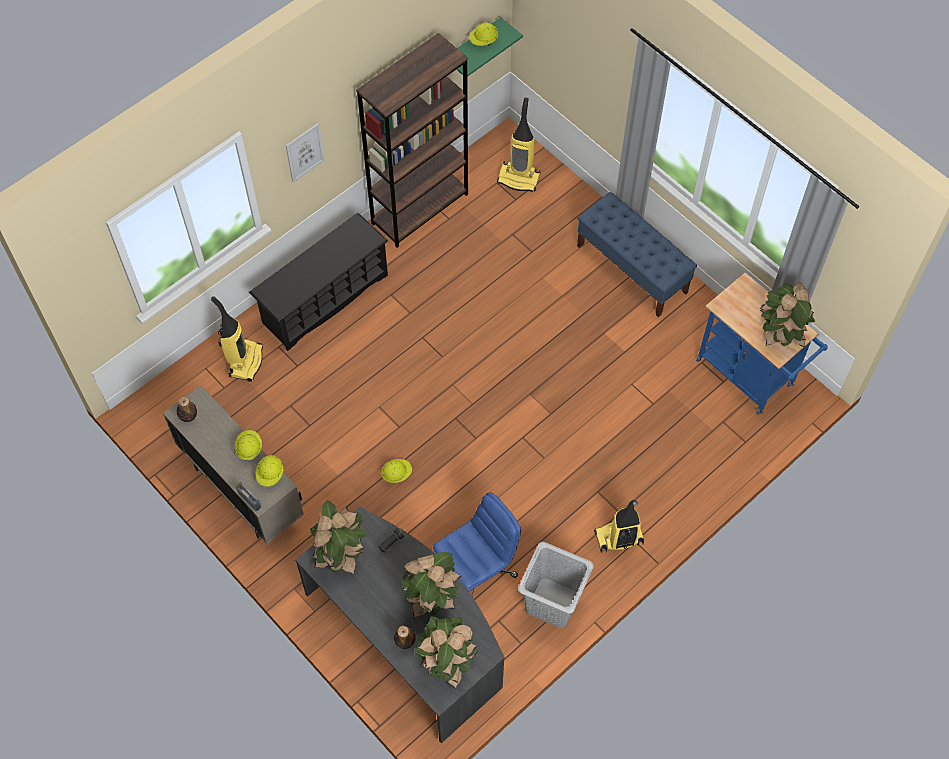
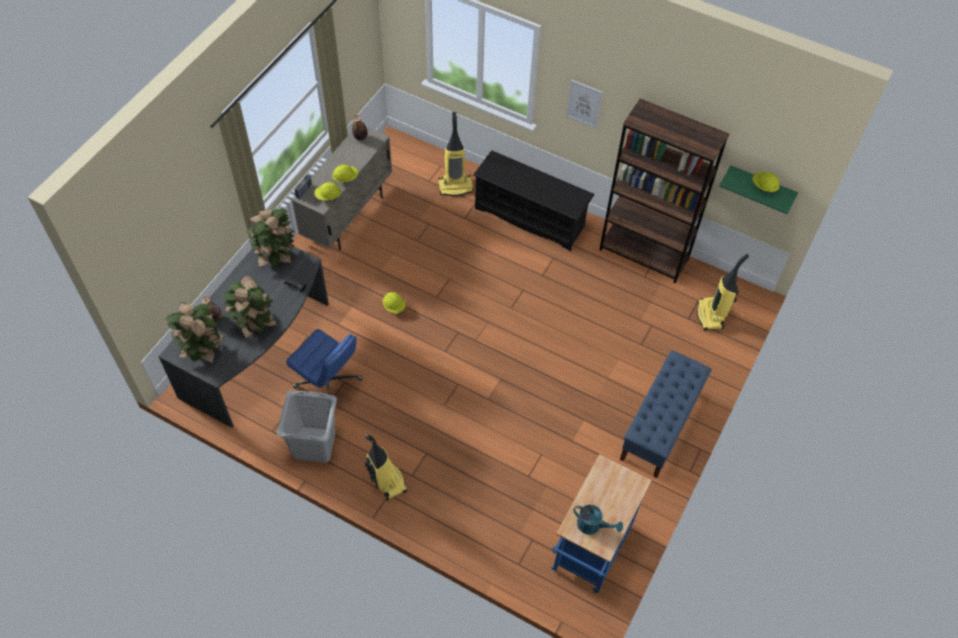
camera: 70 degrees right, 5 degrees down
potted plant [760,283,815,348] -> turquoise watering can [573,505,623,535]

